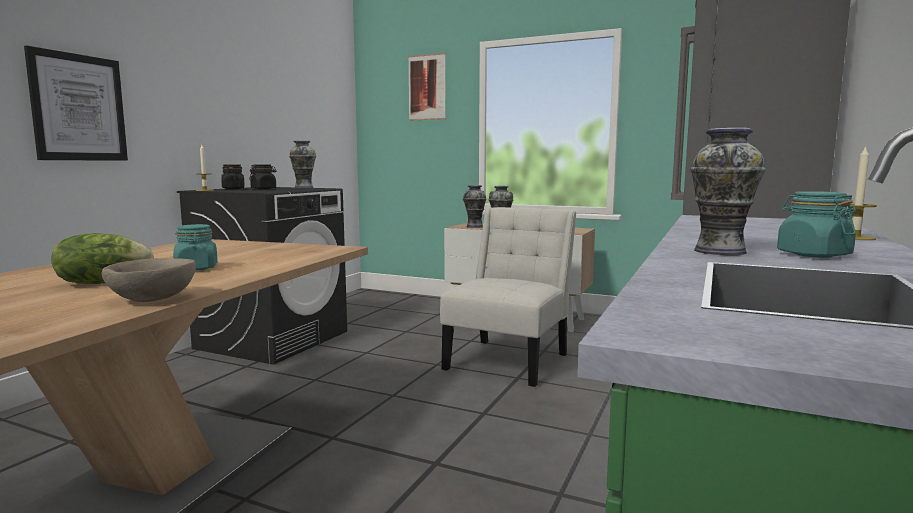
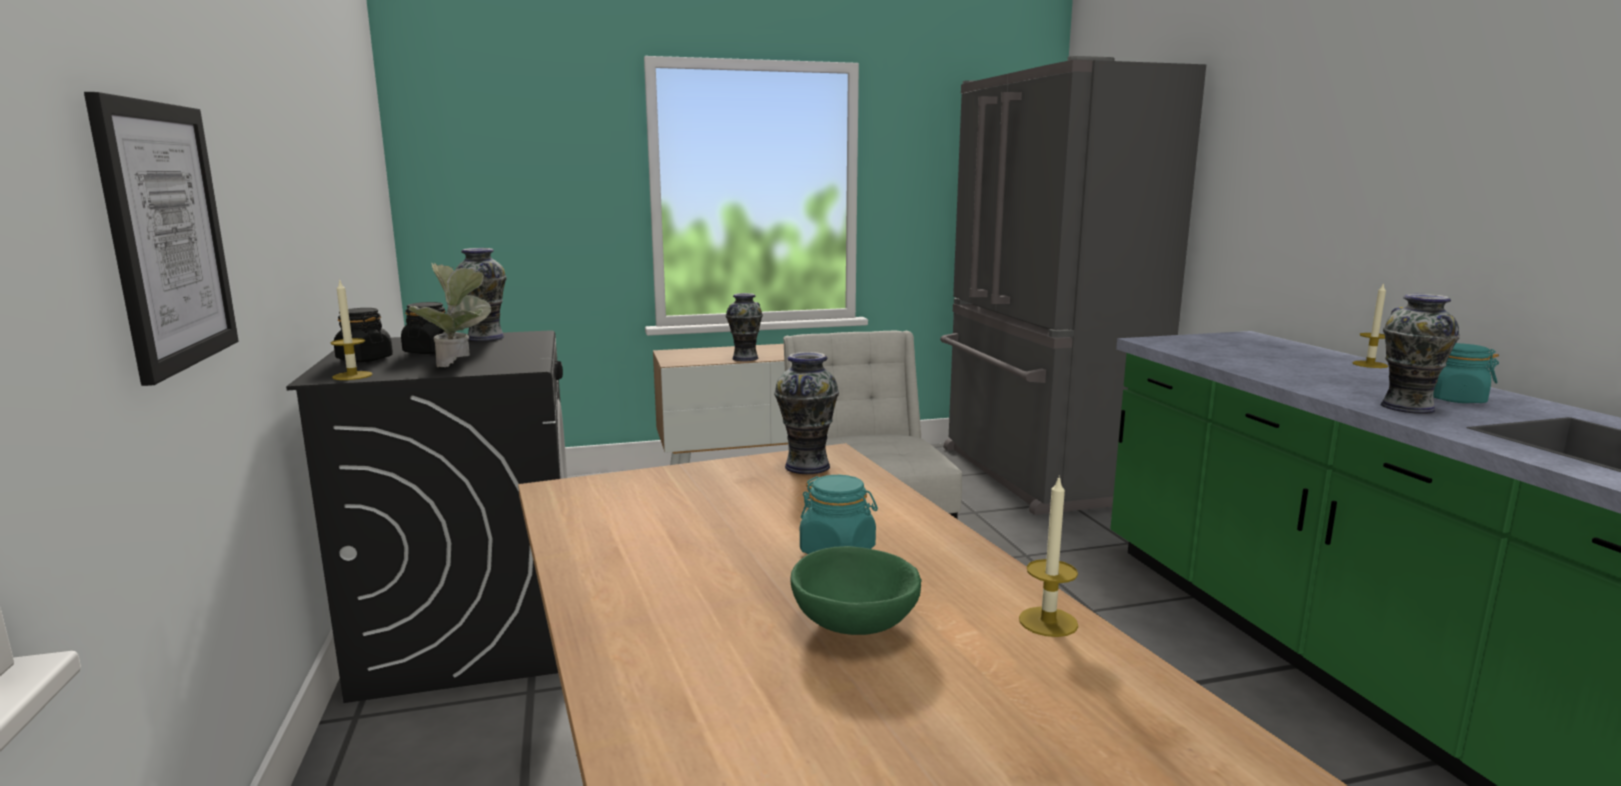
camera: 40 degrees left, 5 degrees up
lettuce [51,233,154,284] -> green bowl [790,546,922,635]
beige bowl [102,258,196,302] -> candle [1019,476,1078,637]
picture [408,53,446,121] -> none
vase [463,185,487,228] -> vase moved to [774,352,839,474]
none -> potted plant [408,262,491,367]

